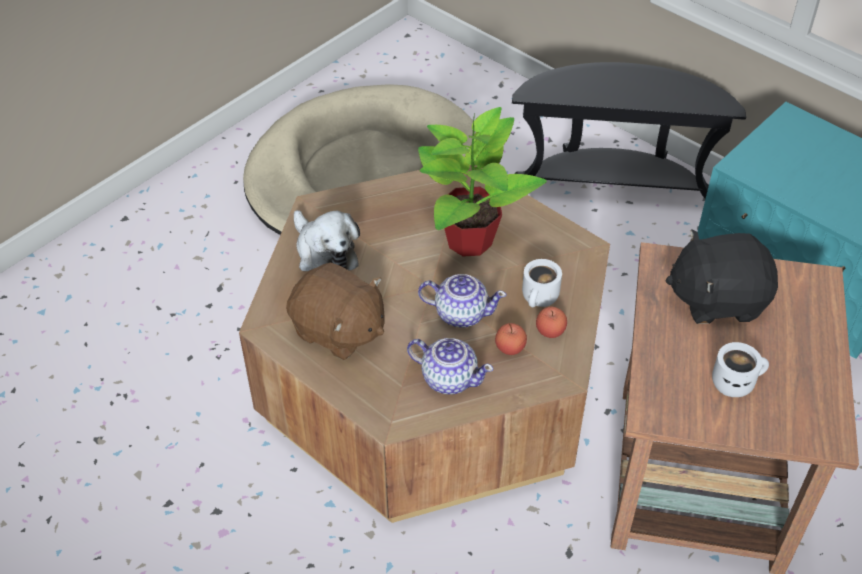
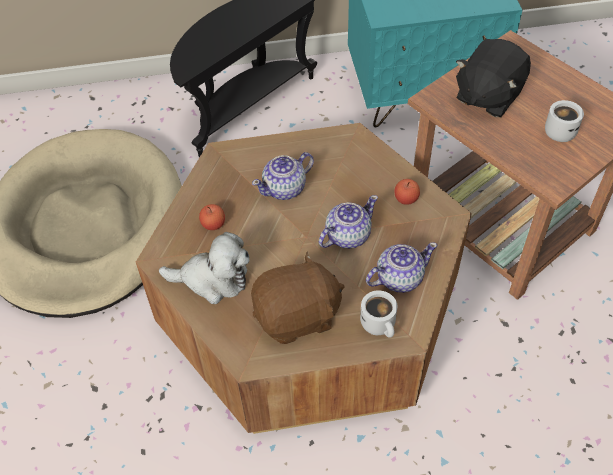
camera: 50 degrees left, 5 degrees up
potted plant [418,107,547,257] -> teapot [252,152,314,200]
apple [495,323,527,355] -> apple moved to [199,204,225,230]
white mug [522,259,562,307] -> white mug moved to [360,290,397,338]

